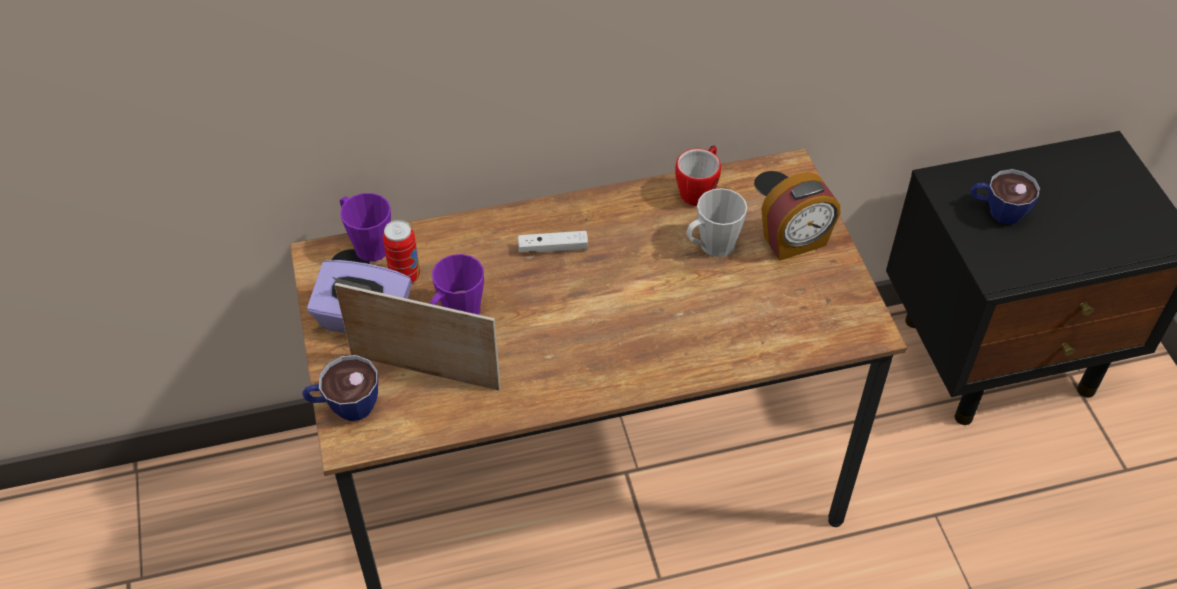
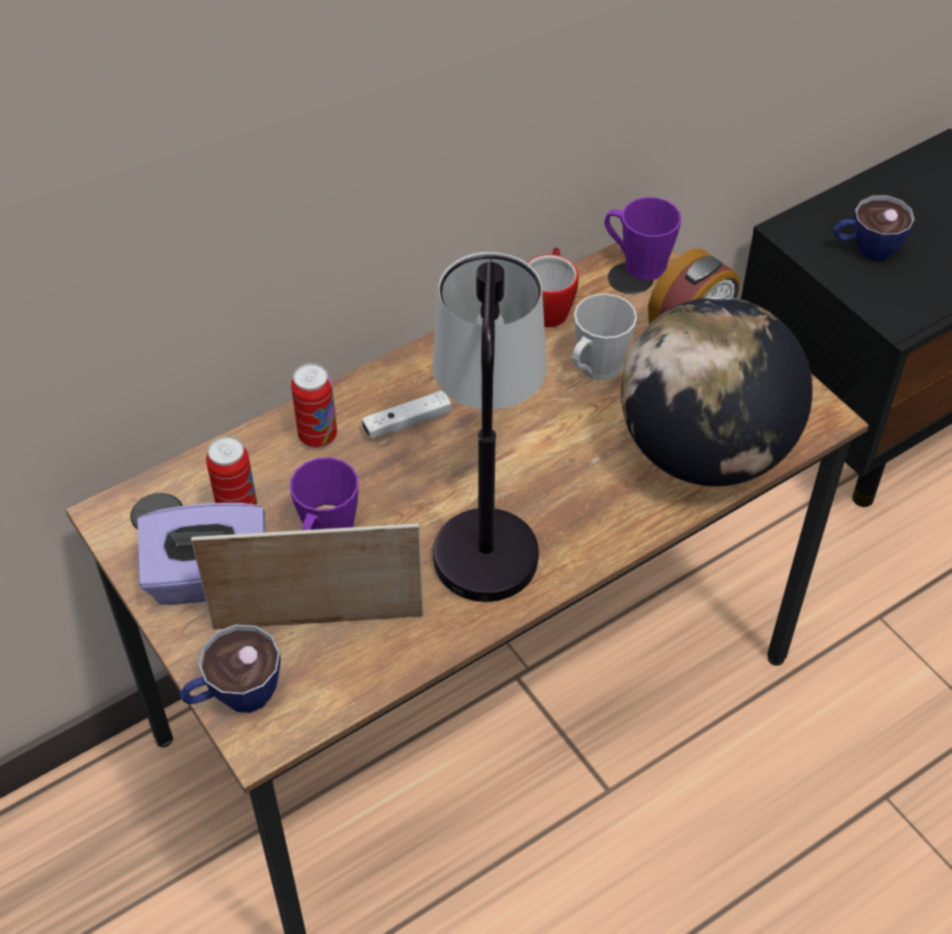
camera: 20 degrees left, 0 degrees up
purple mug [340,193,391,261] -> purple mug moved to [605,197,681,280]
none -> can [291,363,337,448]
none -> table lamp [433,252,547,602]
none -> globe [621,297,813,486]

